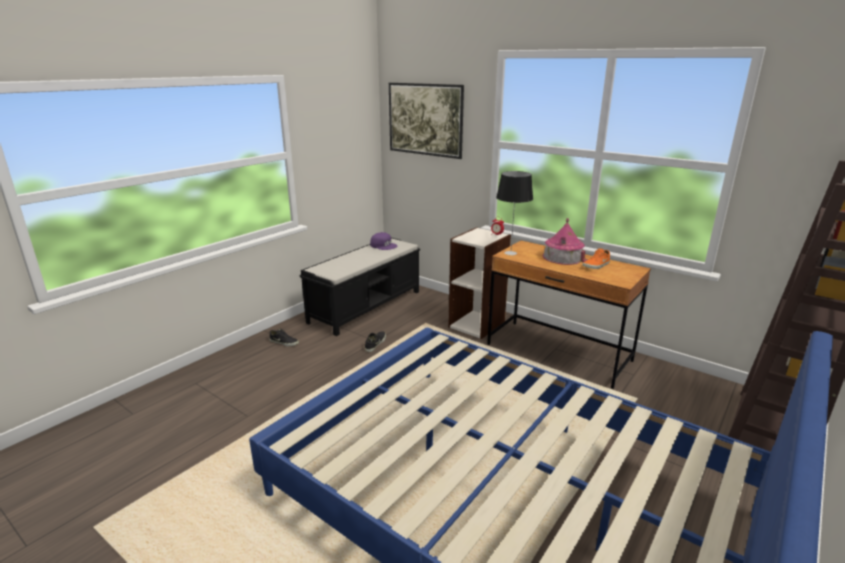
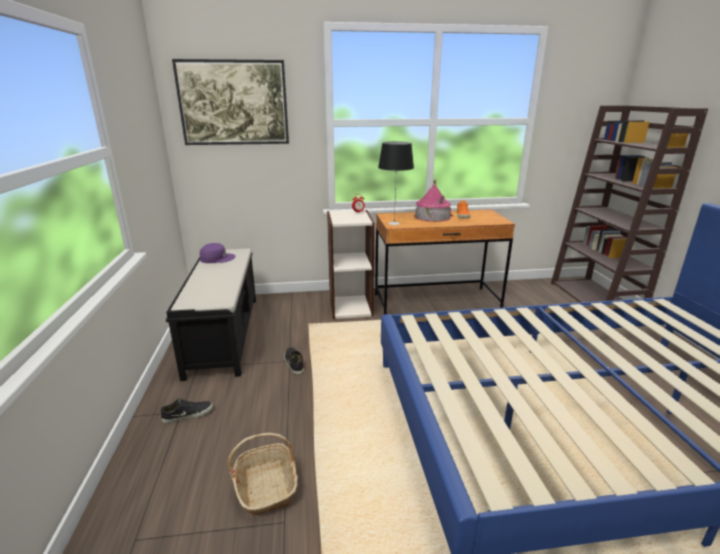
camera: 45 degrees left, 0 degrees up
none -> basket [228,433,298,516]

